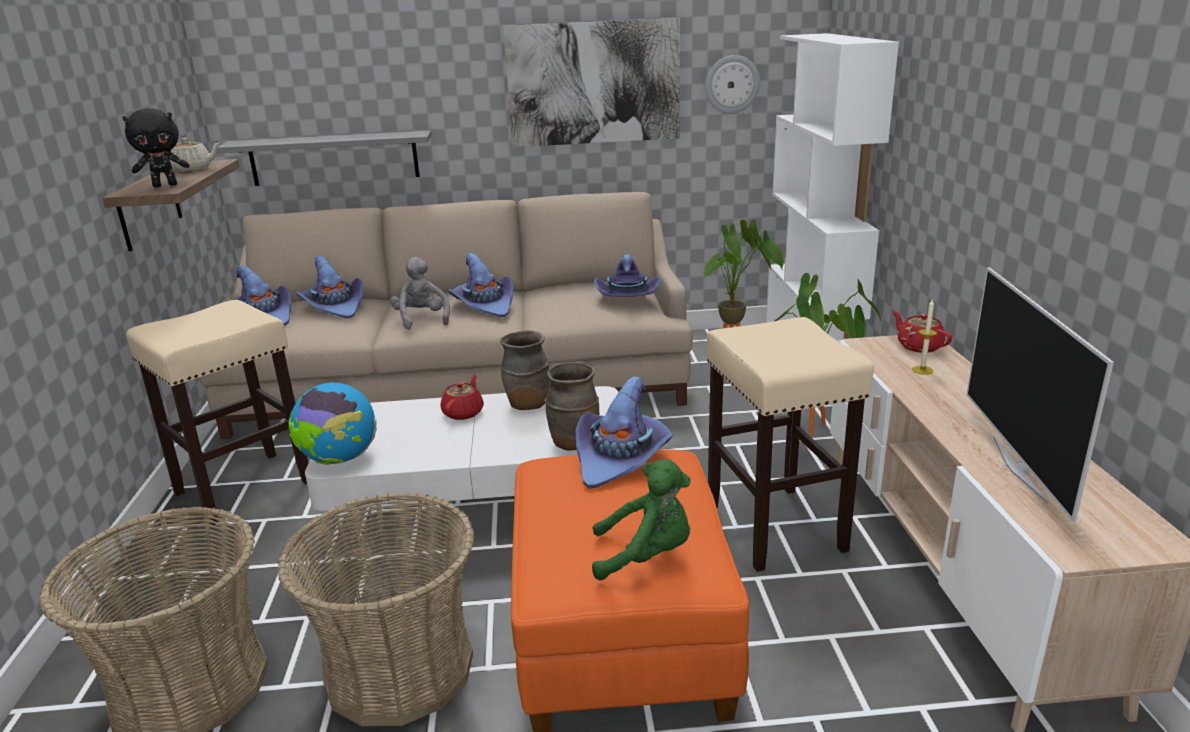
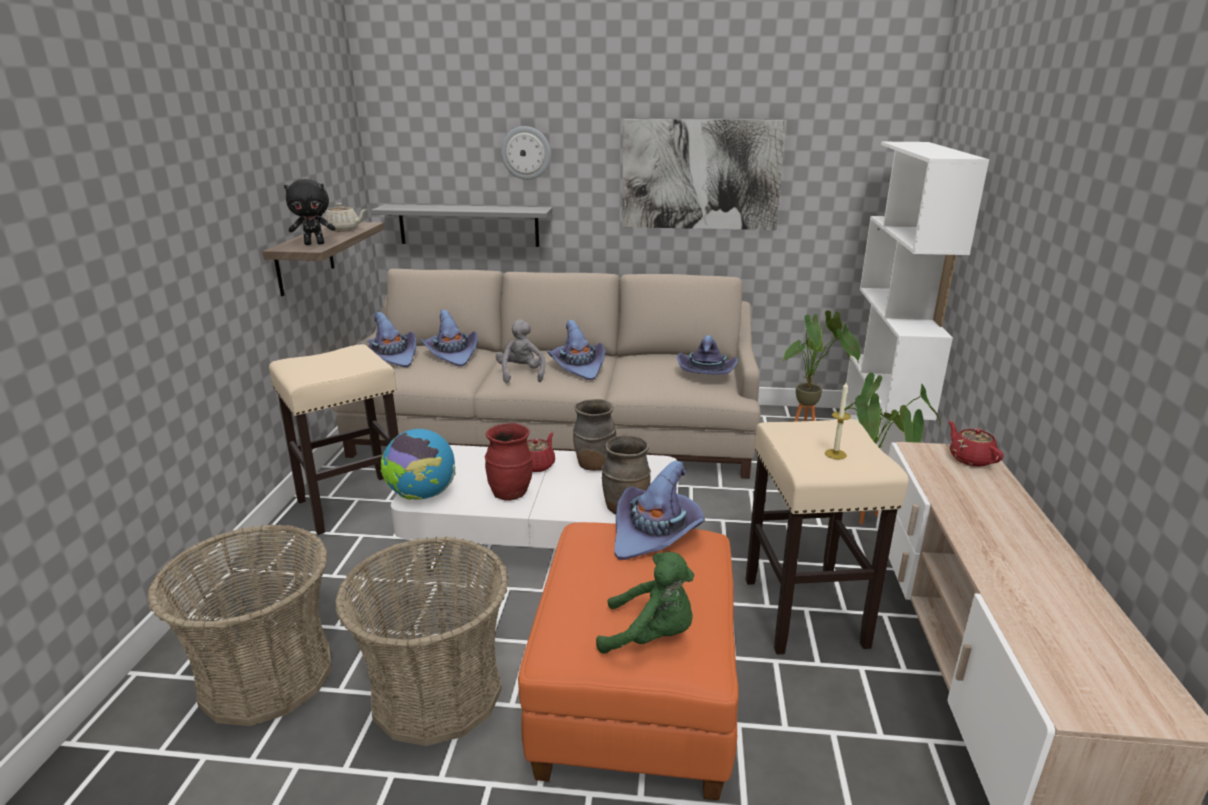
camera: 10 degrees right, 0 degrees up
wall clock [705,55,760,114] -> wall clock moved to [501,126,551,180]
candle [912,300,937,375] -> candle moved to [825,382,851,459]
television [966,267,1114,522] -> none
none -> red vase [485,423,532,501]

